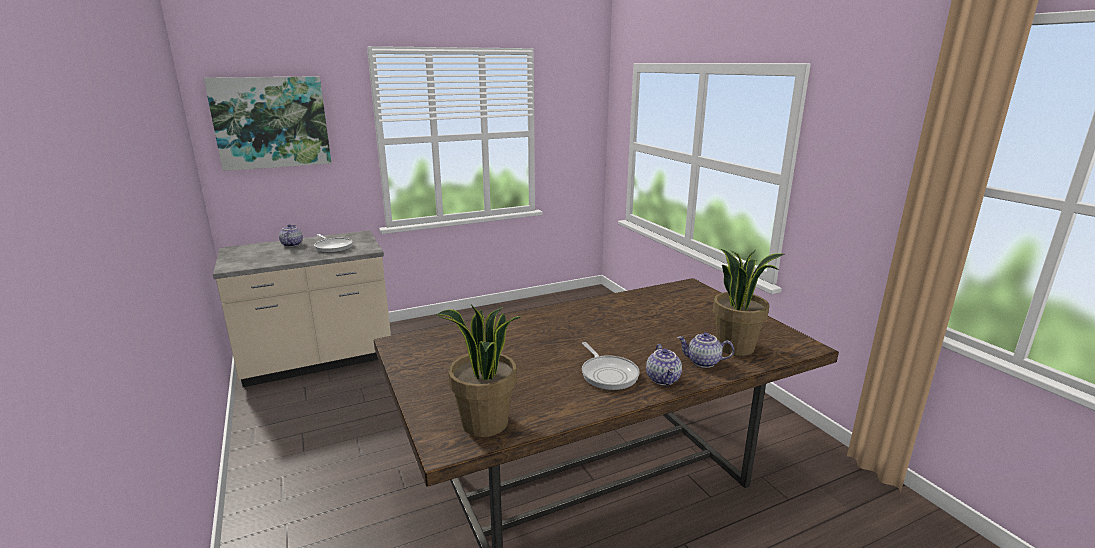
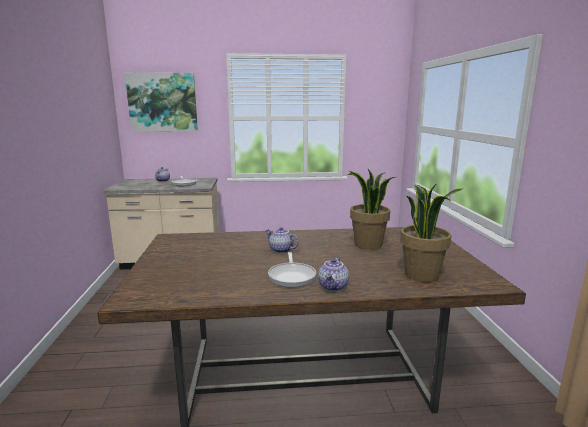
camera: 20 degrees right, 5 degrees down
potted plant [436,305,521,437] -> potted plant moved to [347,169,395,250]
teapot [677,332,734,368] -> teapot moved to [265,227,299,253]

